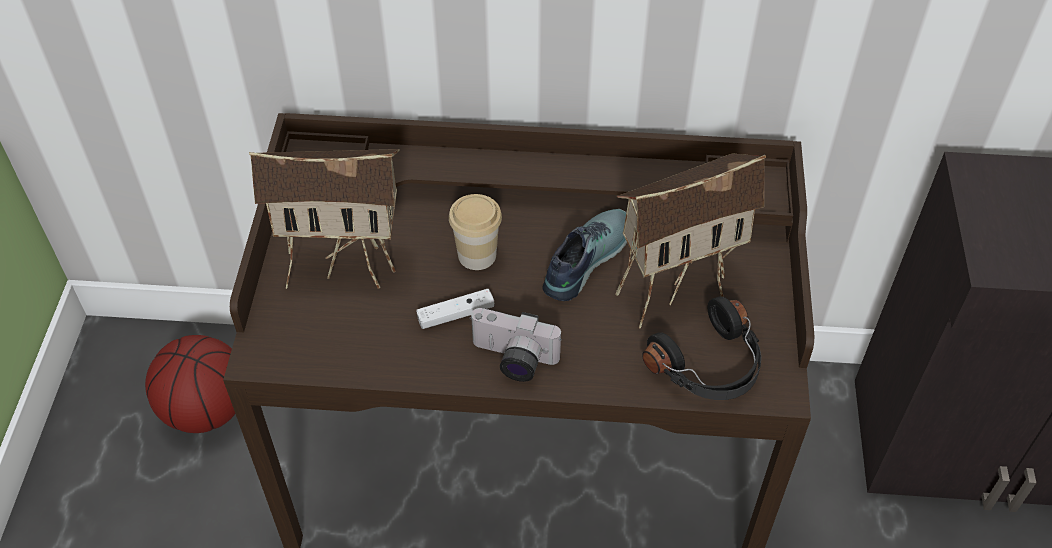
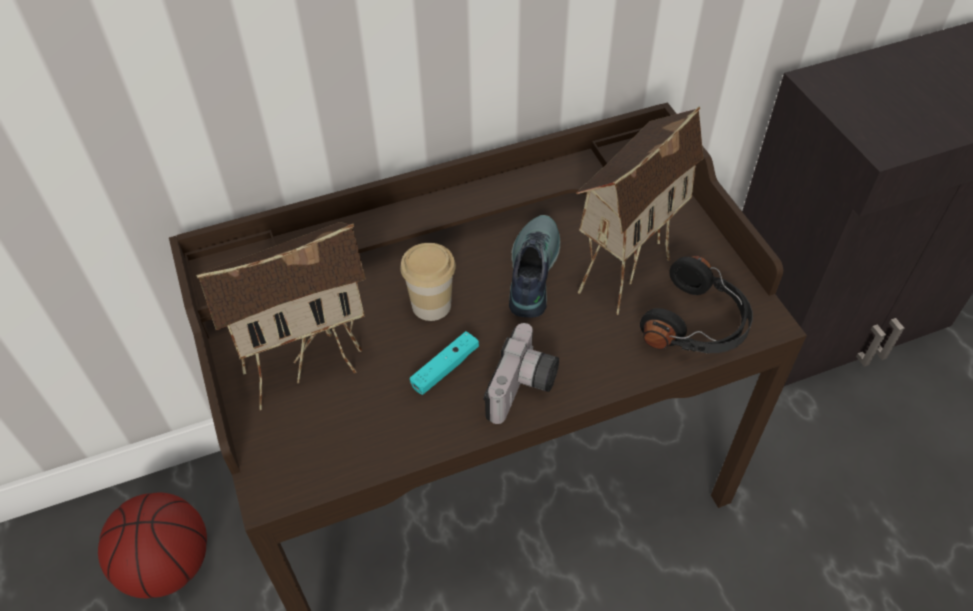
camera: 25 degrees left, 0 degrees up
white game controller [416,289,495,329] -> turquoise game controller [410,331,479,395]
camera [469,308,562,382] -> camera turned 60 degrees counterclockwise [483,323,559,424]

